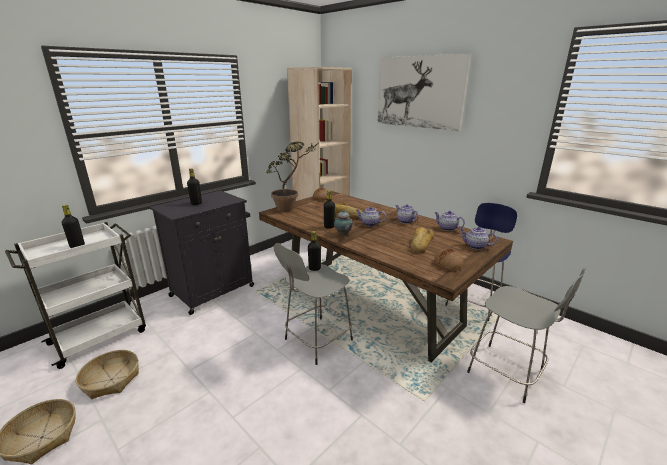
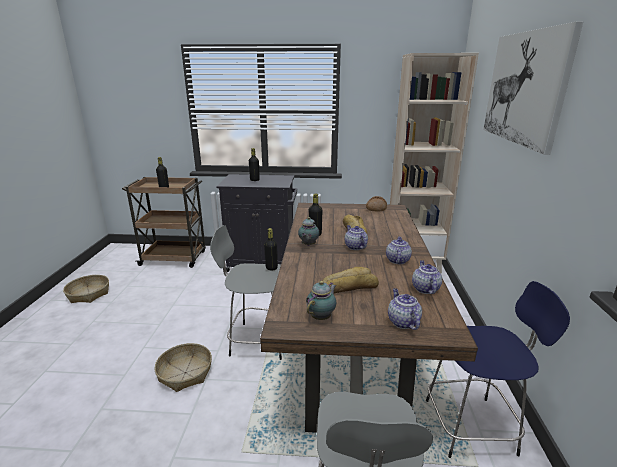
camera: 50 degrees right, 0 degrees up
white cart [5,222,146,369] -> brown cart [122,177,206,268]
basket [76,350,139,399] -> basket moved to [154,343,212,392]
potted plant [266,142,317,212] -> none
bread [434,248,464,271] -> teapot [306,281,336,320]

